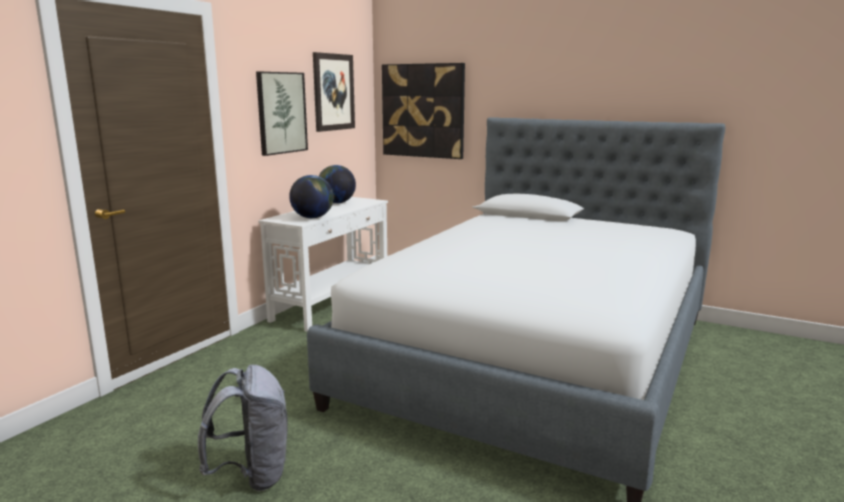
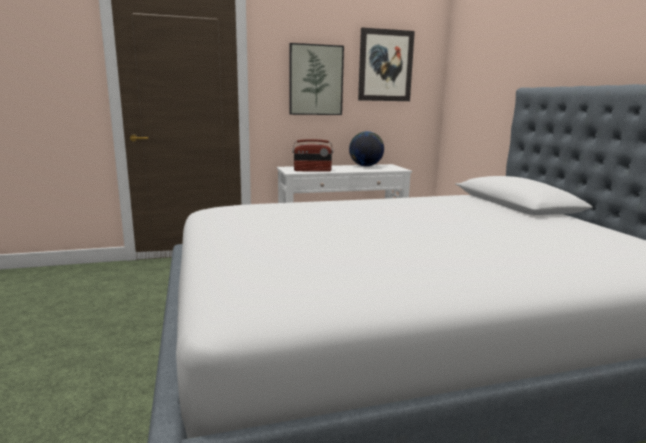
camera: 45 degrees right, 0 degrees up
grey backpack [198,365,288,491] -> none
globe [289,175,334,218] -> radio [293,139,333,172]
picture [382,63,465,159] -> none

